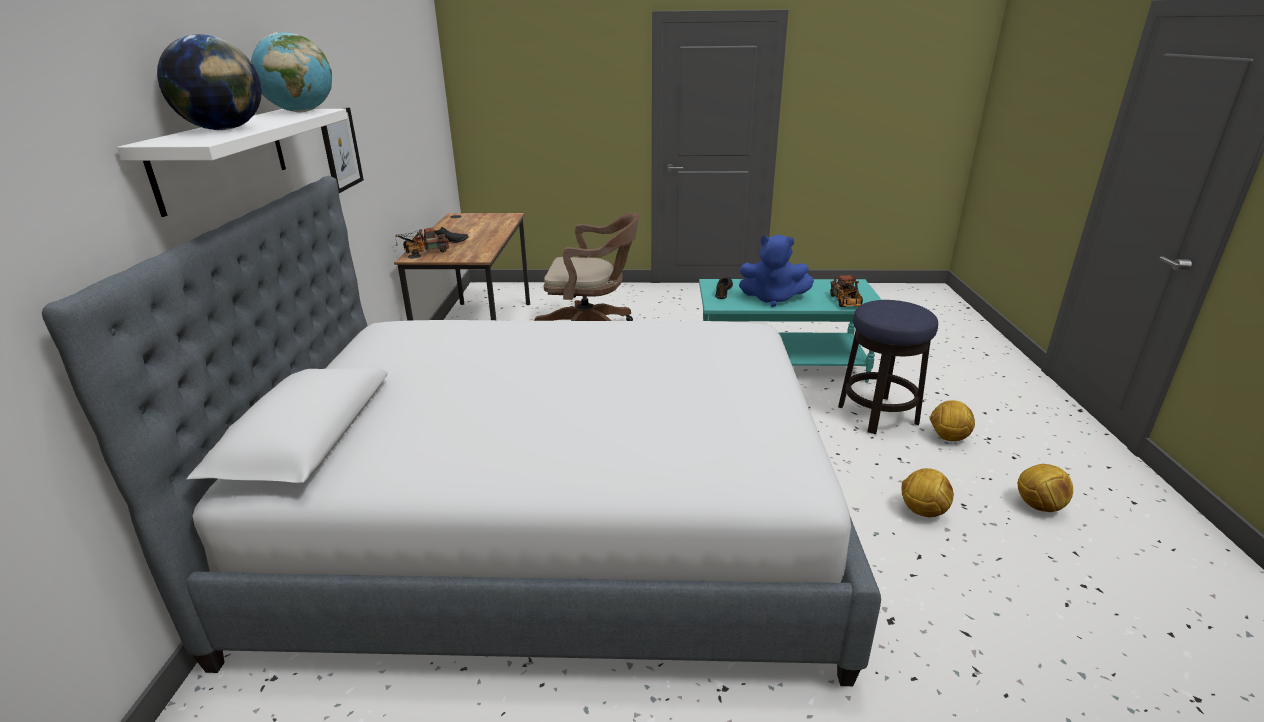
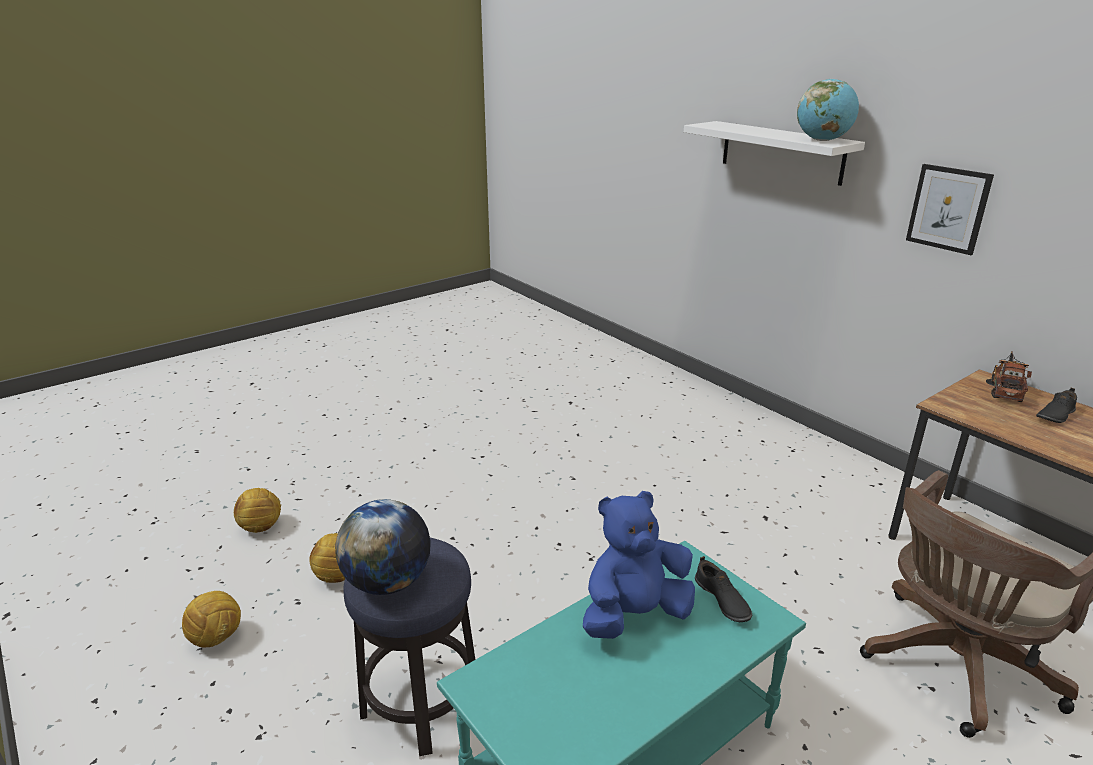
camera: 140 degrees right, 0 degrees up
bed [42,176,881,686] -> none
globe [157,34,262,130] -> globe moved to [335,499,431,595]
toy truck [830,275,863,307] -> none
football [930,400,975,441] -> football moved to [234,488,281,533]

